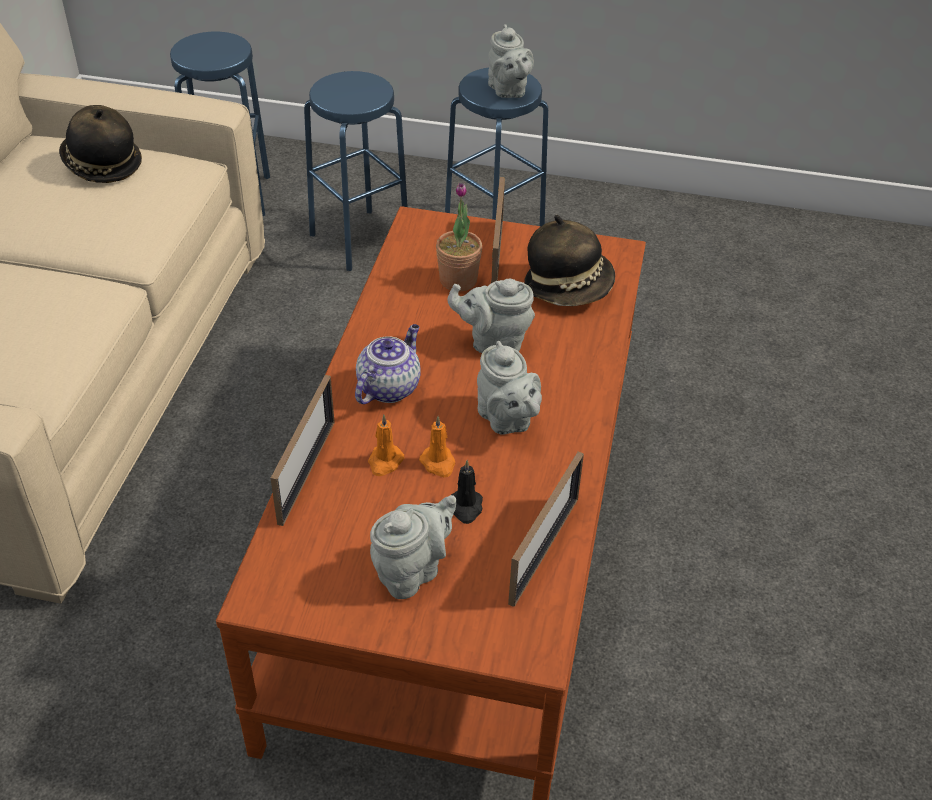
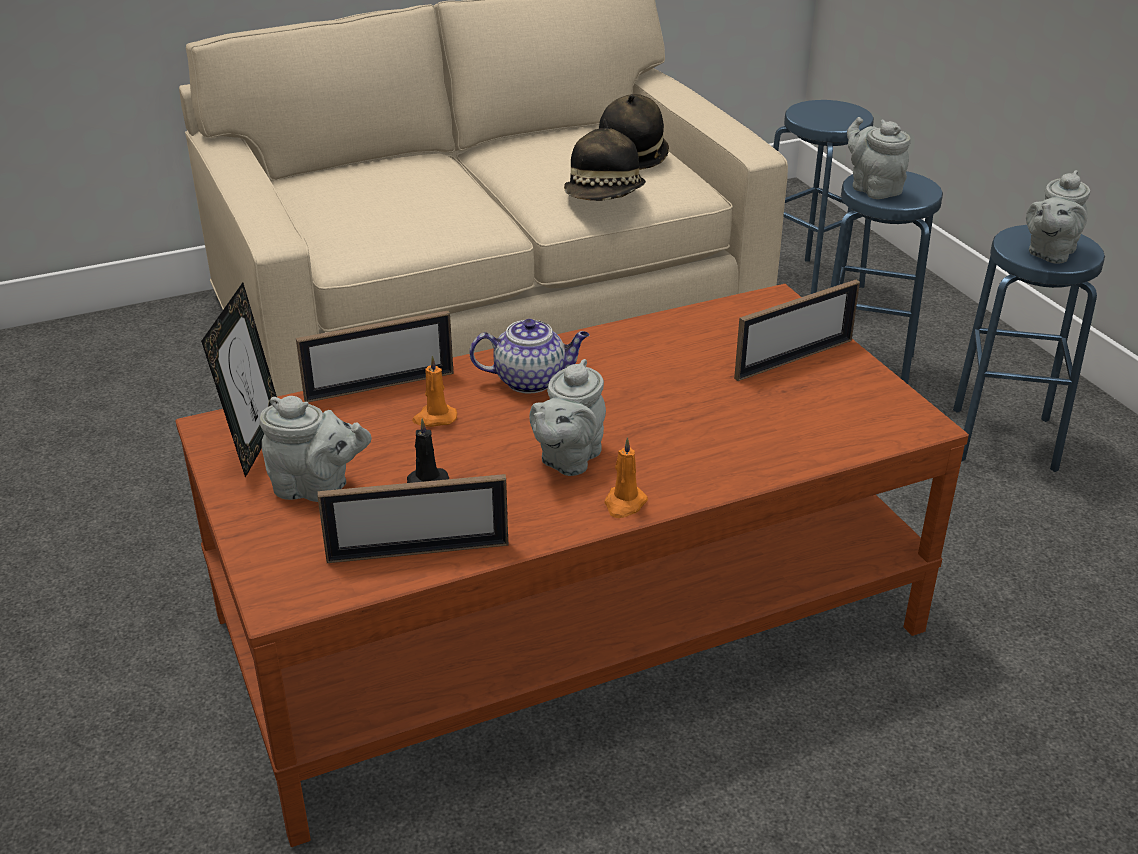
camera: 55 degrees right, 10 degrees down
orange candle [419,416,455,477] -> orange candle moved to [604,437,648,518]
potted plant [436,183,482,291] -> none
grey teapot [447,279,535,353] -> grey teapot moved to [847,117,911,199]
hat [524,215,615,306] -> hat moved to [564,119,646,201]
none -> picture frame [201,282,277,478]

